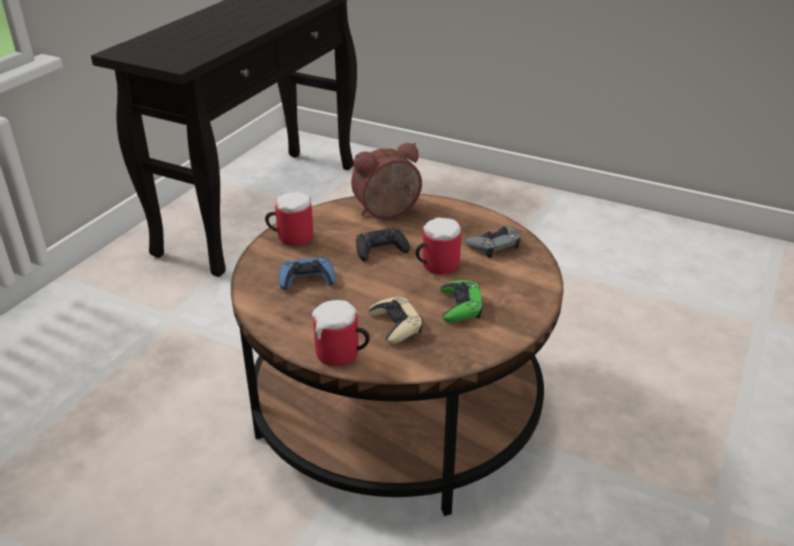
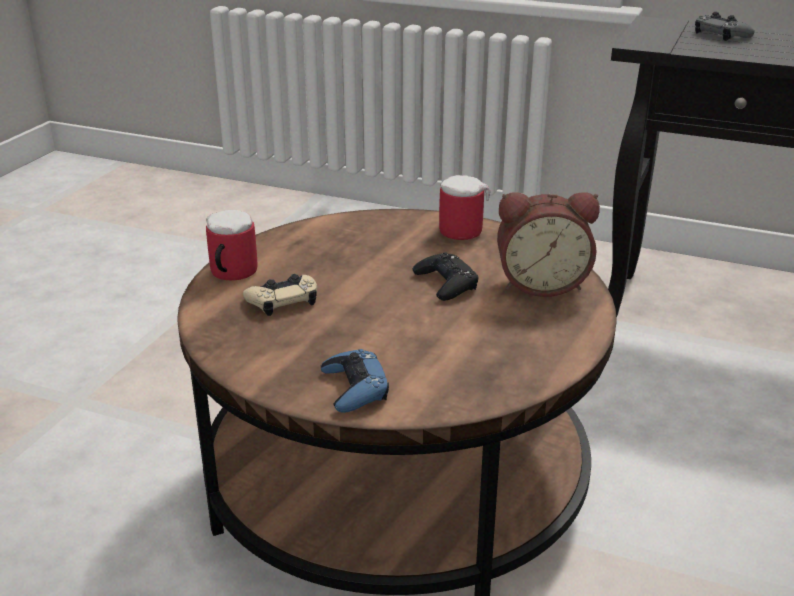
camera: 85 degrees right, 5 degrees down
blue game controller [279,257,336,290] -> blue game controller moved to [321,349,389,413]
alarm clock [351,142,422,219] -> alarm clock turned 120 degrees clockwise [497,192,600,297]
mug [415,217,461,274] -> none
green game controller [440,280,483,322] -> none
grey game controller [466,226,521,258] -> grey game controller moved to [695,12,755,41]

